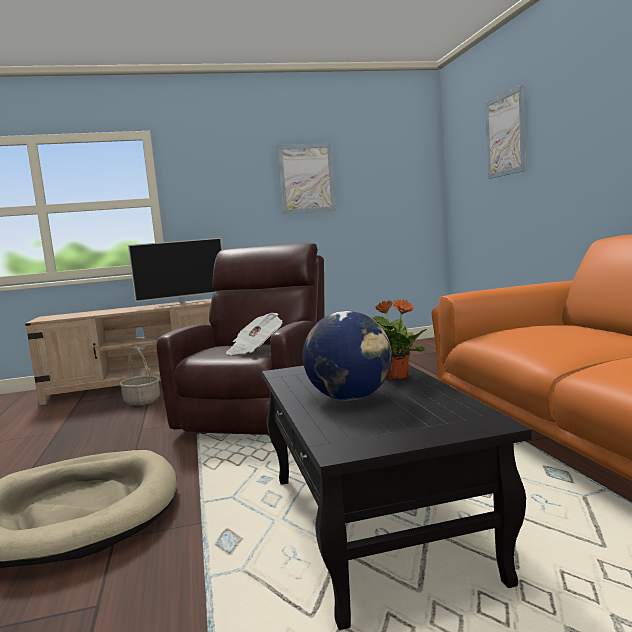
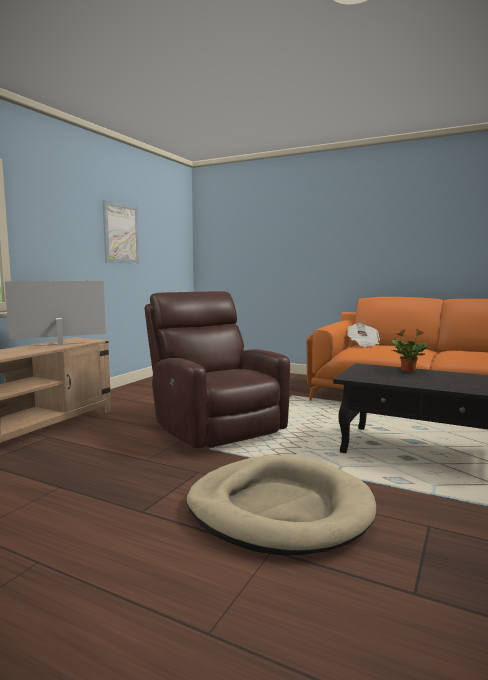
camera: 50 degrees left, 0 degrees up
basket [119,346,160,406] -> none
television [128,238,222,307] -> television turned 135 degrees counterclockwise [5,281,106,346]
newspaper [226,313,283,355] -> newspaper moved to [347,323,380,347]
globe [303,311,392,401] -> none
picture [485,84,527,179] -> none

